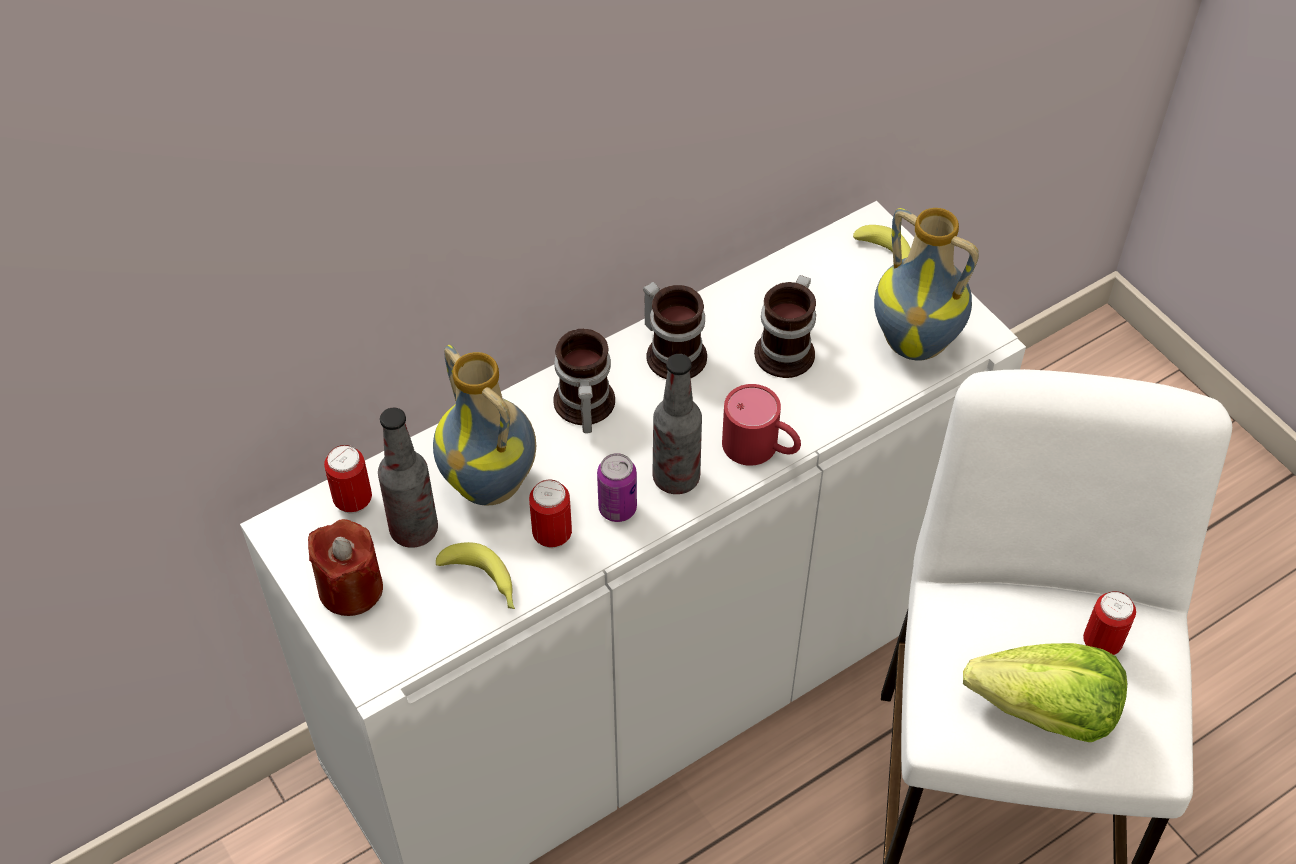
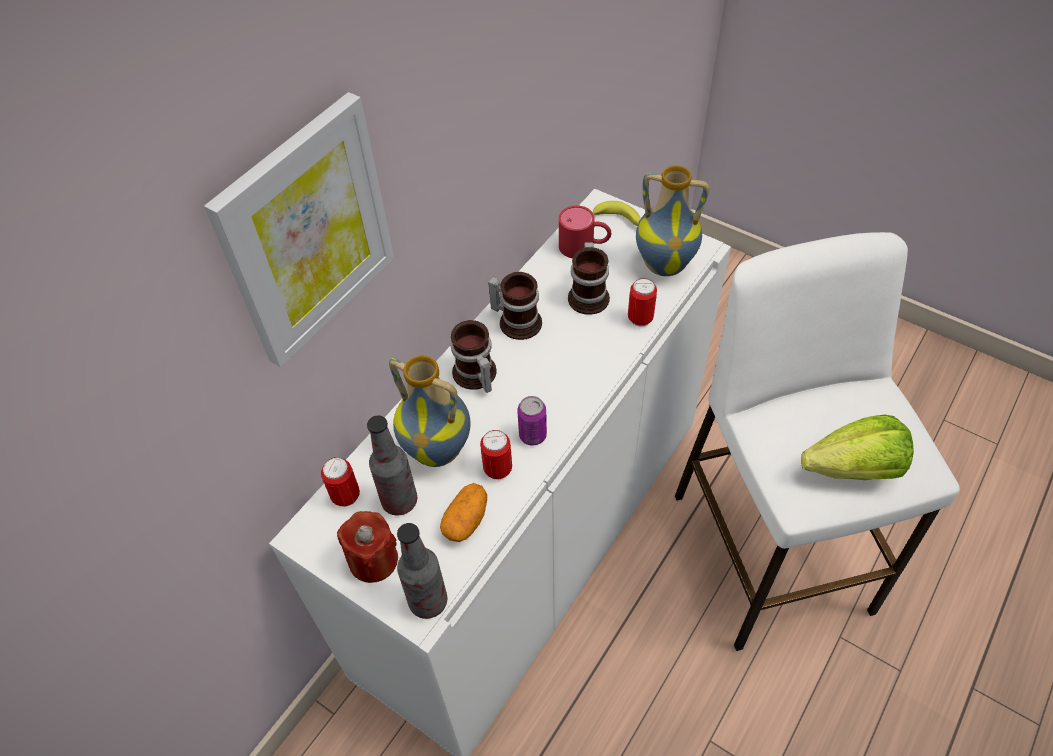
camera: 20 degrees left, 0 degrees up
banana [436,542,515,609] -> potato [440,483,487,542]
bottle [653,354,702,494] -> bottle moved to [397,523,447,619]
red mug [722,384,801,466] -> red mug moved to [559,205,611,258]
can [1083,591,1136,655] -> can moved to [628,278,657,327]
none -> picture [204,92,394,367]

